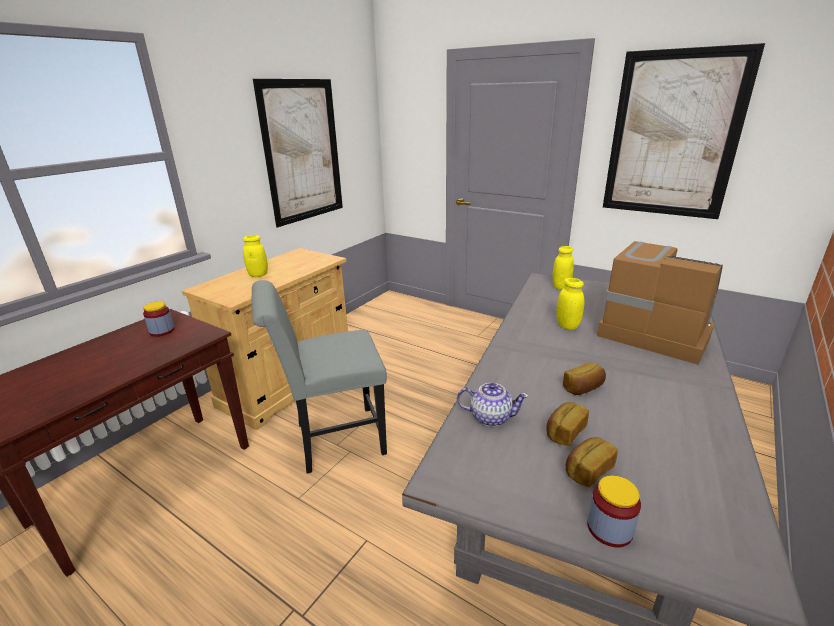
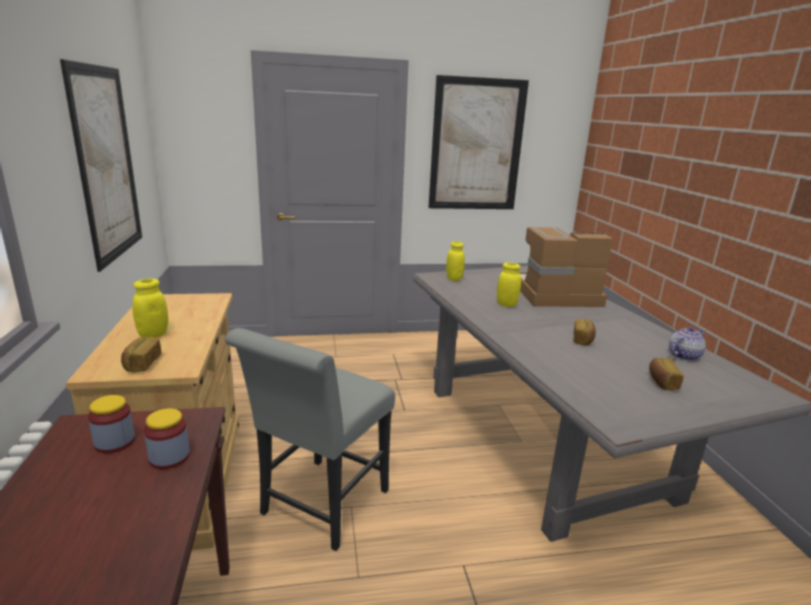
camera: 45 degrees left, 5 degrees down
teapot [457,383,529,426] -> teapot moved to [669,327,706,361]
bread [546,402,589,446] -> bread moved to [121,337,162,372]
jar [587,475,641,547] -> jar moved to [144,408,190,470]

